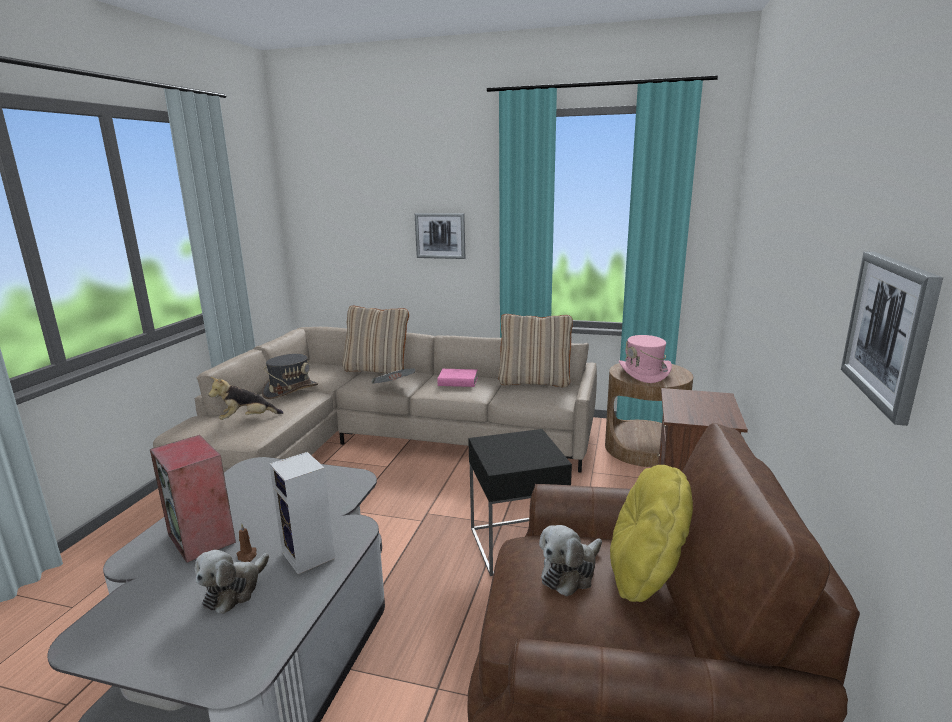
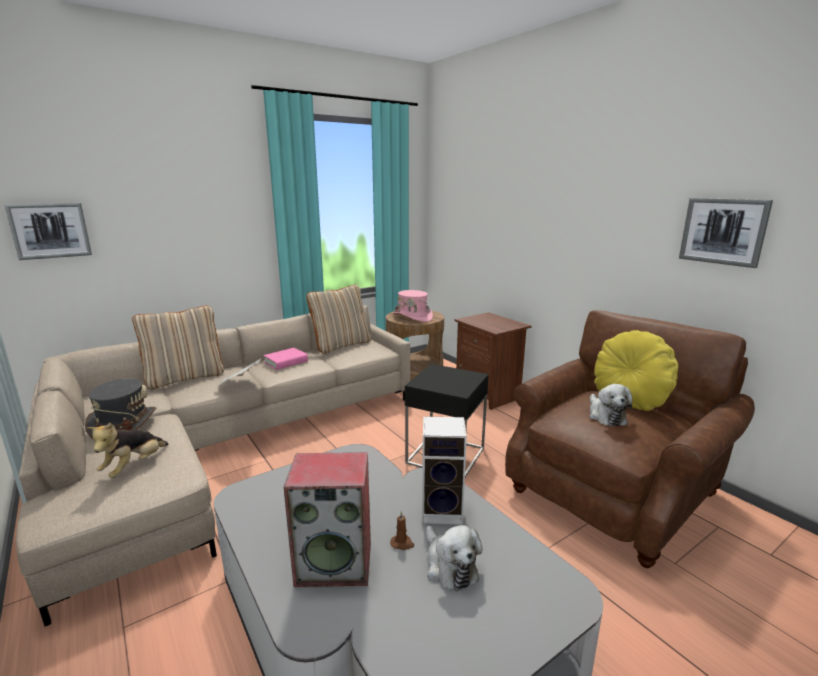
camera: 50 degrees left, 0 degrees up
picture [415,213,465,259] -> picture moved to [4,203,92,260]

